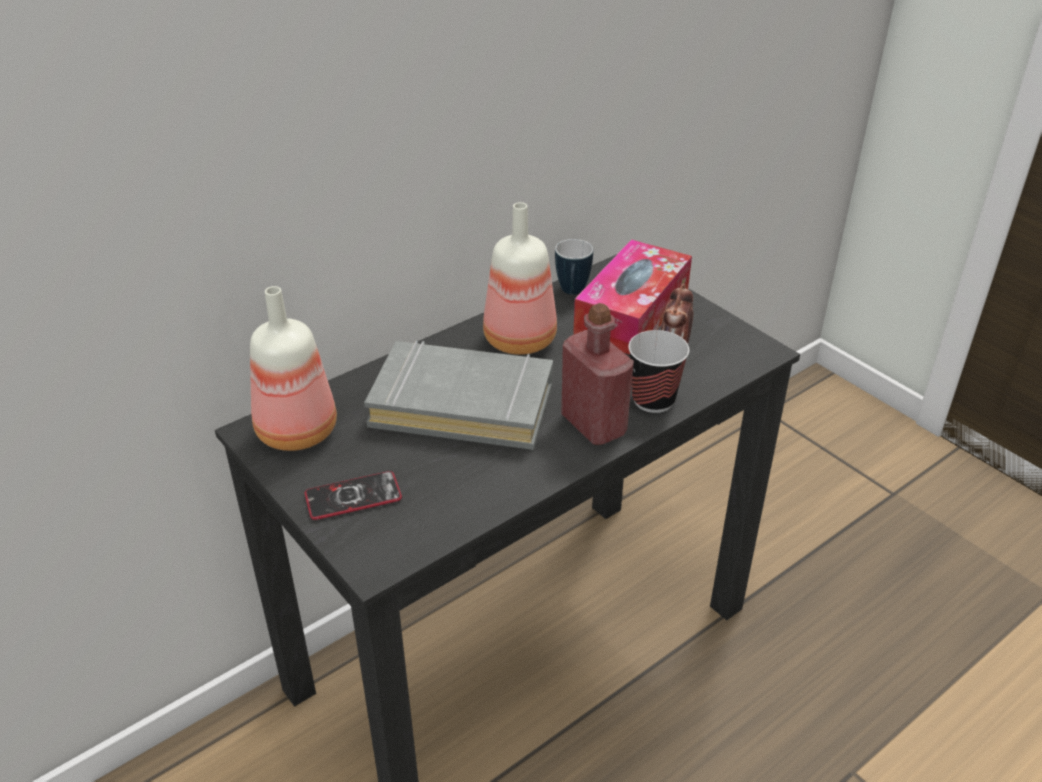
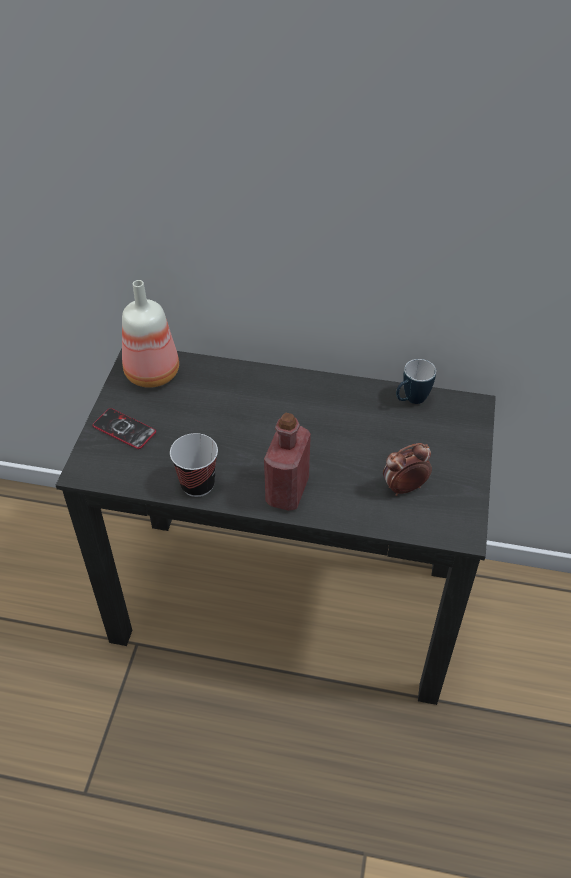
camera: 50 degrees right, 10 degrees up
grey book [364,340,553,450] -> none
bottle [483,202,557,355] -> none
tissue box [573,239,692,355] -> none
cup [628,330,689,413] -> cup moved to [170,433,218,497]

